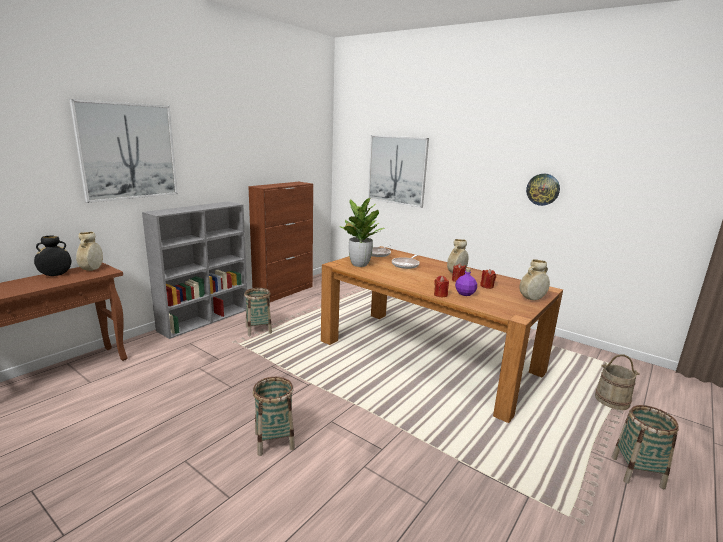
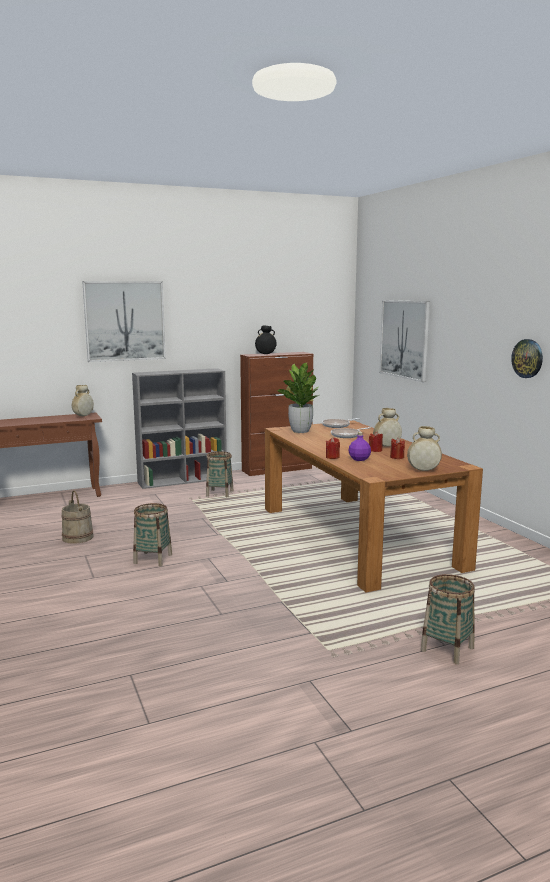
camera: 30 degrees right, 5 degrees down
black vase [34,235,72,276] -> black vase moved to [255,326,277,354]
beige bucket [595,355,640,410] -> beige bucket moved to [62,491,93,544]

